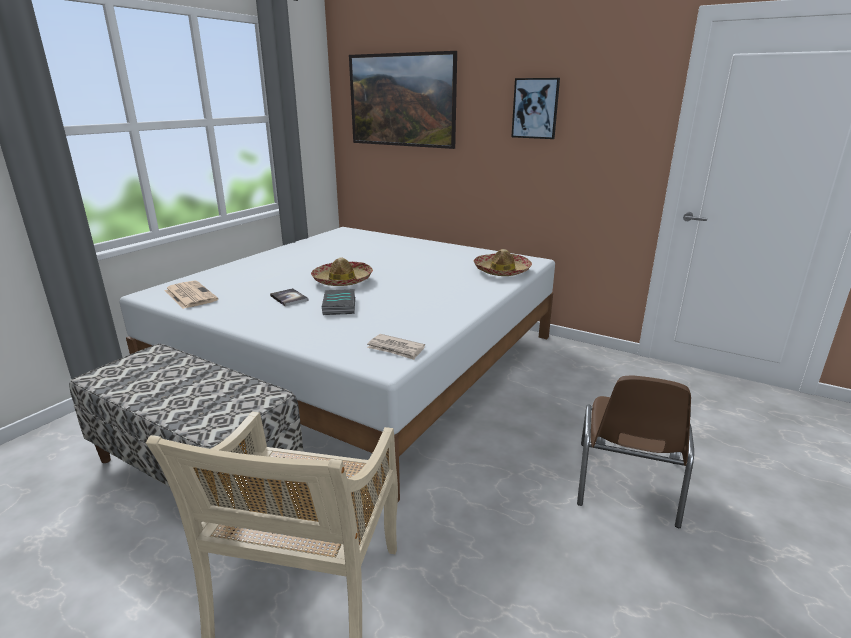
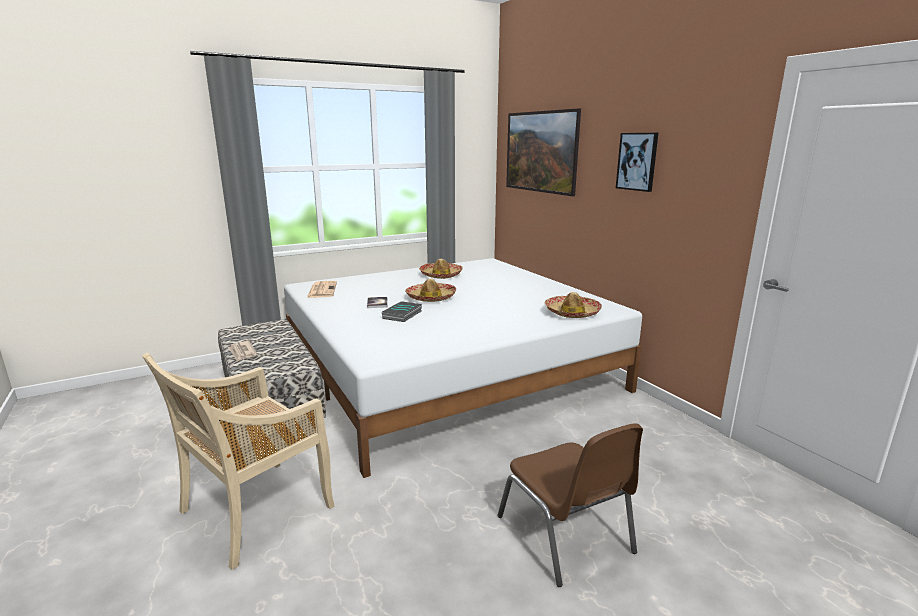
camera: 30 degrees right, 5 degrees down
newspaper [367,334,425,360] -> newspaper moved to [228,341,257,362]
brown chair [577,376,694,528] -> brown chair turned 75 degrees counterclockwise [497,424,643,587]
none -> hat [419,259,463,279]

